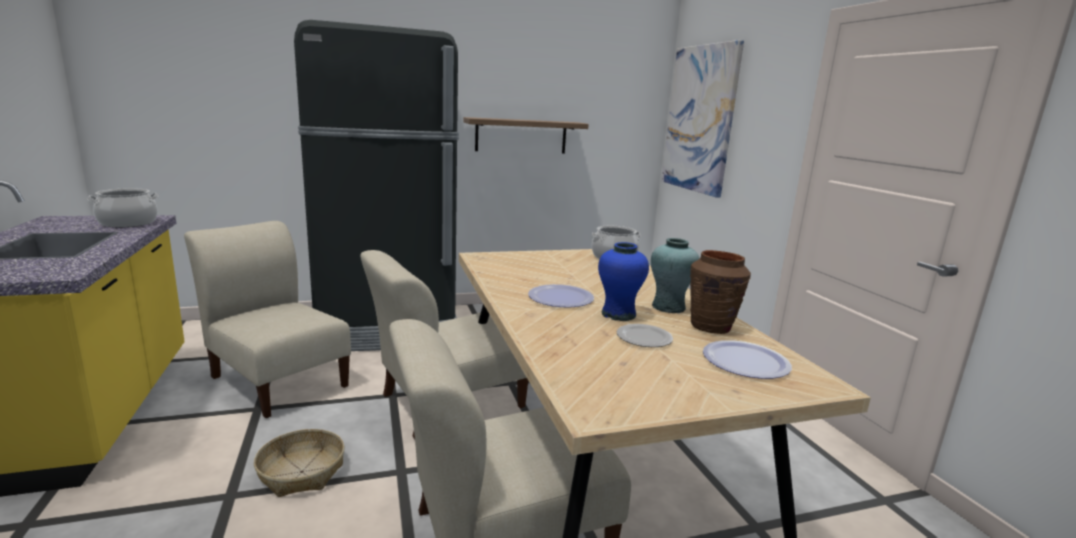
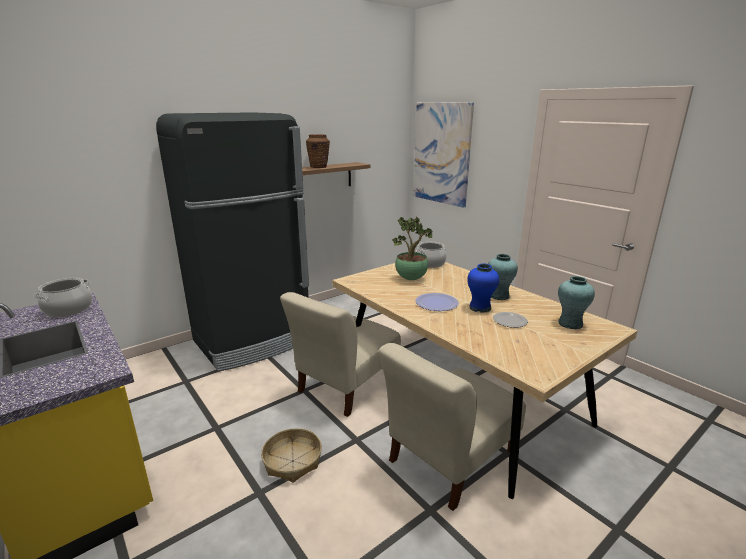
camera: 20 degrees left, 5 degrees up
beige chair [184,221,351,418] -> none
brown vase [690,250,751,334] -> brown vase moved to [306,134,330,168]
plate [703,340,792,379] -> turquoise vase [558,276,595,329]
none -> potted plant [392,217,432,280]

